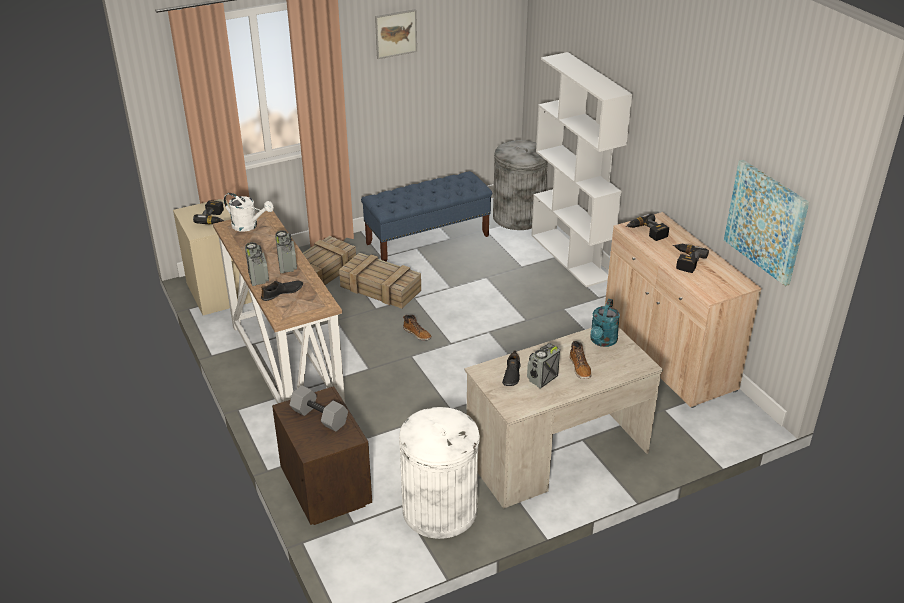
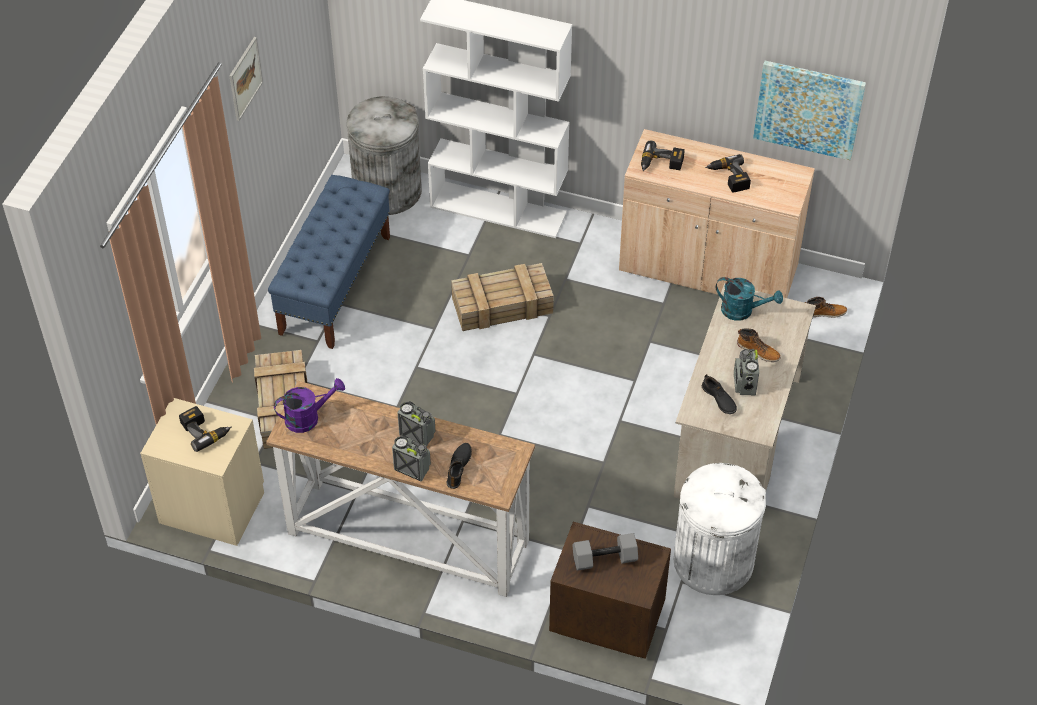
camera: 45 degrees left, 15 degrees up
white watering can [224,193,274,232] -> purple watering can [274,378,345,433]
crate [339,253,421,309] -> crate moved to [451,263,554,331]
boot [403,315,432,341] -> boot moved to [805,297,847,318]
turquoise watering can [590,299,620,347] -> turquoise watering can turned 45 degrees counterclockwise [716,277,783,321]

